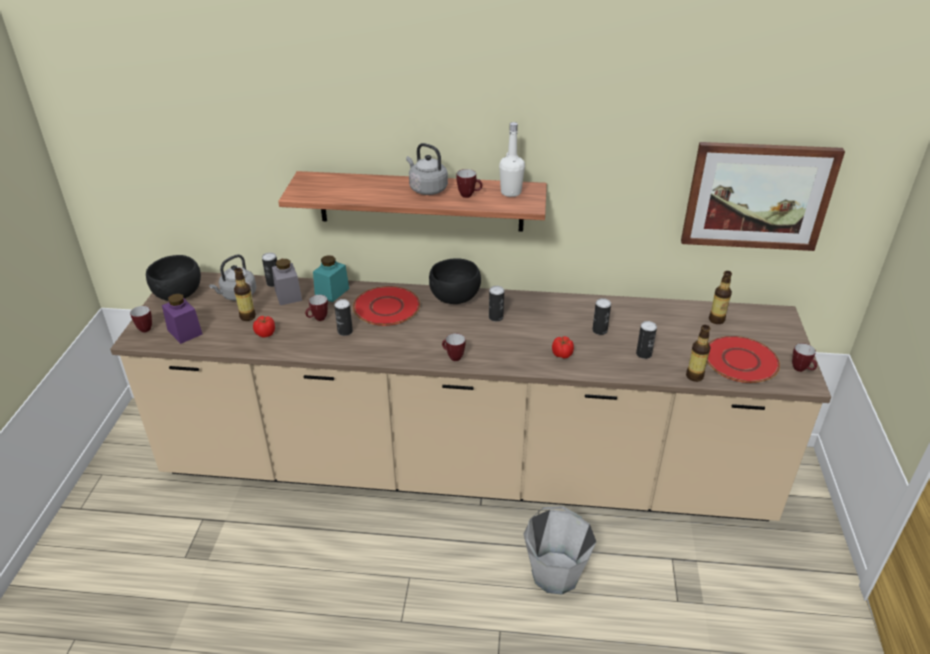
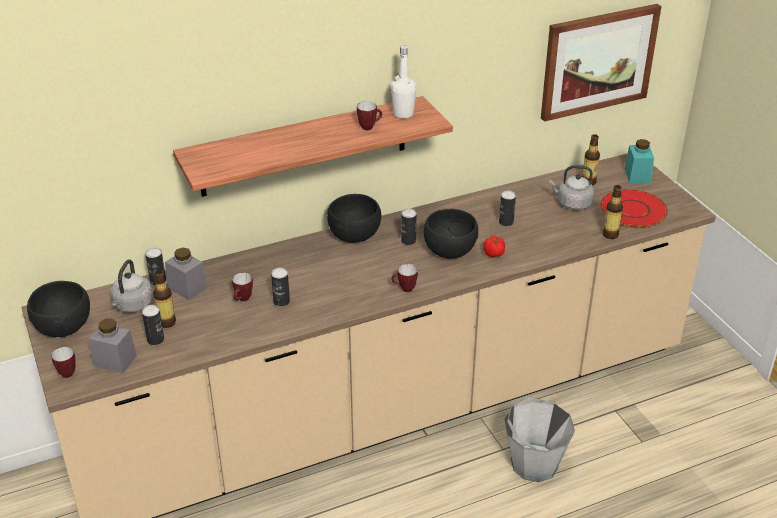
camera: 30 degrees left, 0 degrees up
purple jar [162,293,202,344] -> grey jar [89,319,137,373]
tomato [253,316,275,337] -> none
turquoise jar [313,255,349,302] -> turquoise jar moved to [624,139,654,183]
red plate [353,286,420,326] -> none
grey kettle [406,143,448,195] -> grey kettle moved to [549,165,595,210]
can [636,321,657,359] -> can moved to [142,305,164,345]
mug [792,343,817,372] -> none
none -> black bowl [424,209,478,259]

